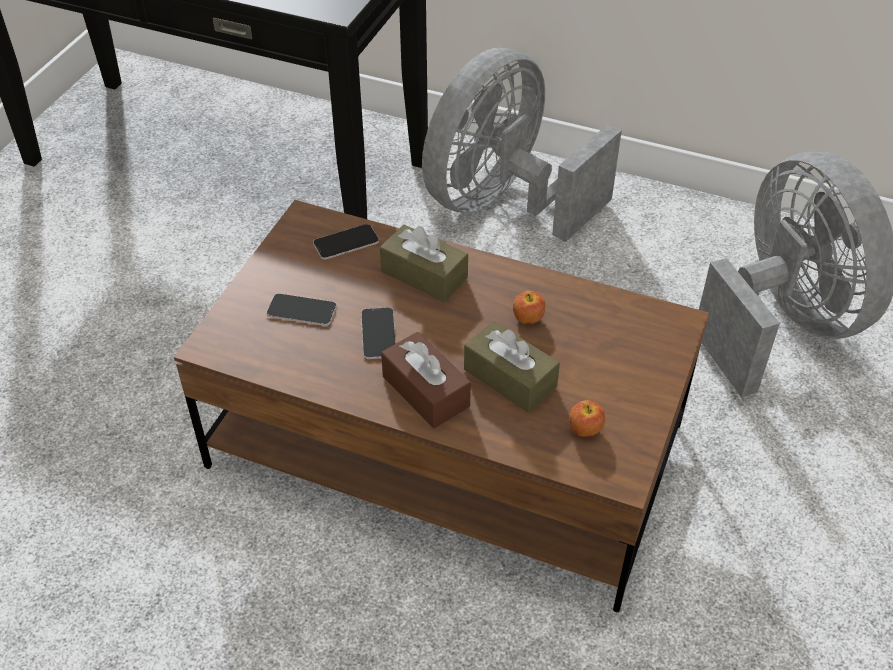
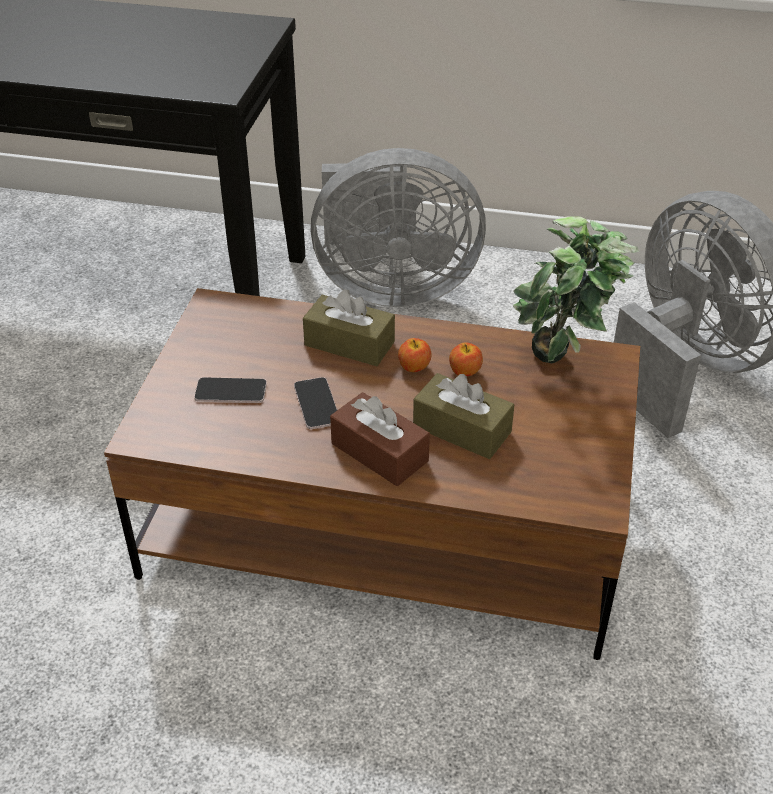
camera: 10 degrees left, 5 degrees down
phone [313,224,379,260] -> none
grey fan [422,48,622,242] -> grey fan turned 120 degrees counterclockwise [311,148,486,307]
apple [569,400,605,437] -> apple moved to [398,338,431,372]
none -> potted plant [513,216,639,363]

